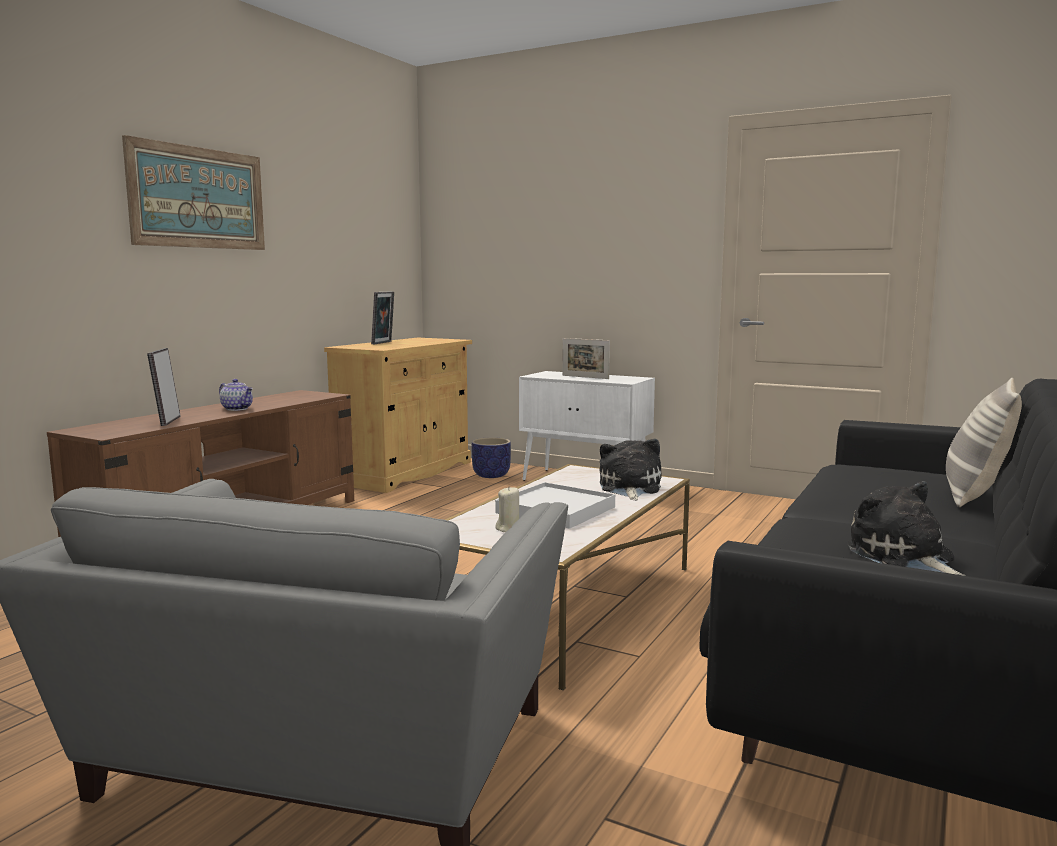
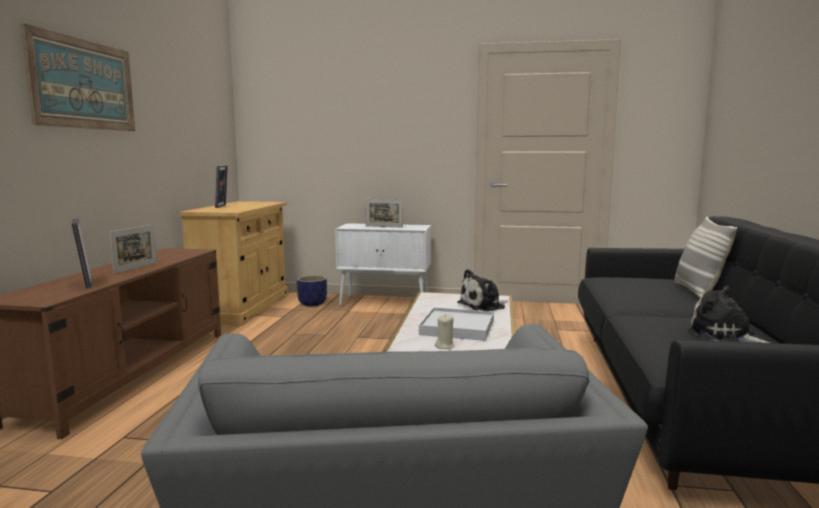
camera: 20 degrees left, 0 degrees up
teapot [219,379,253,411] -> picture frame [110,225,157,274]
plush toy [599,439,661,500] -> plush toy turned 105 degrees counterclockwise [457,269,508,311]

